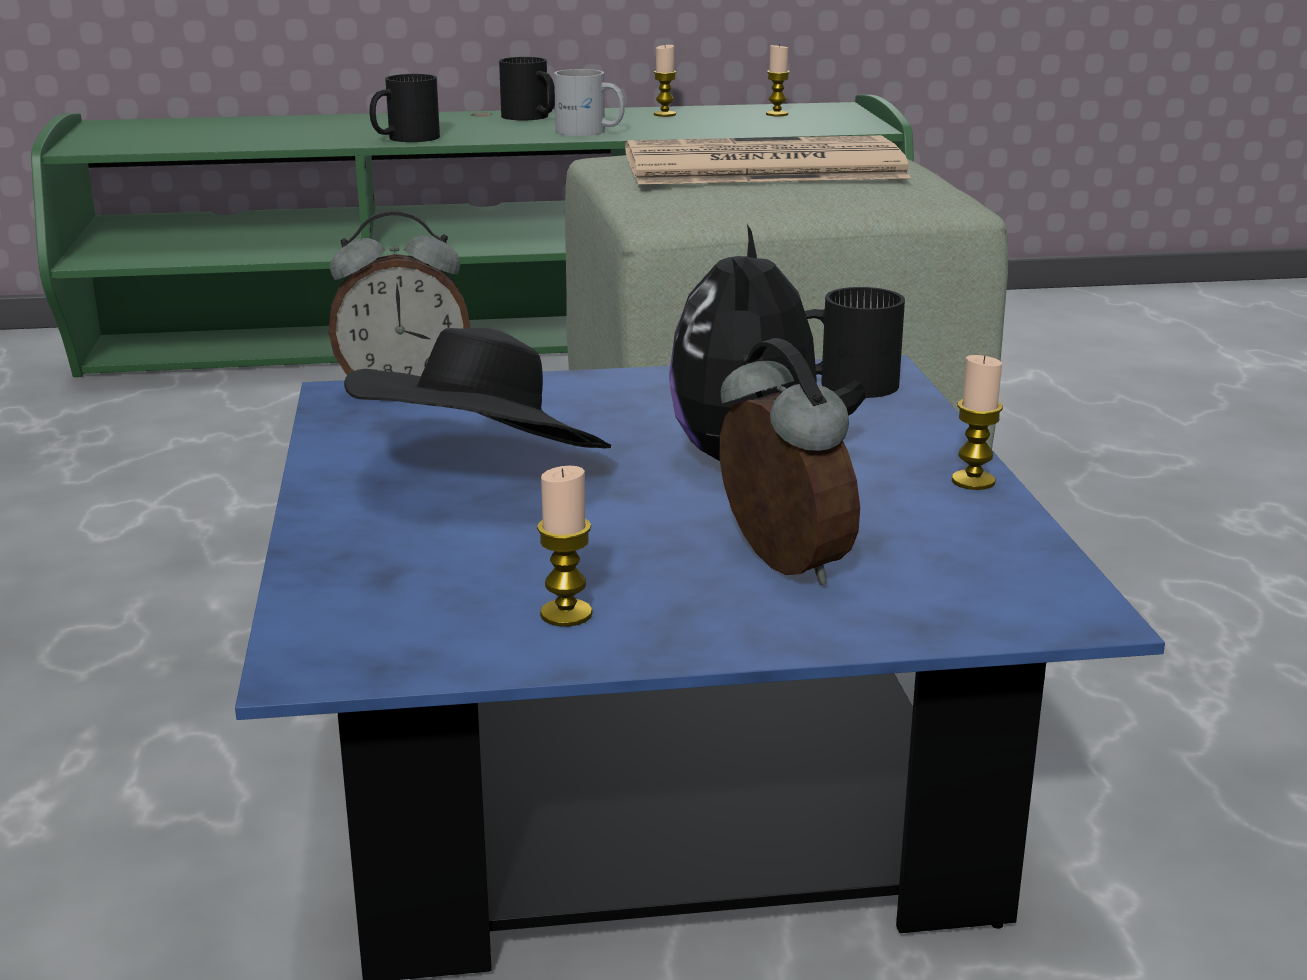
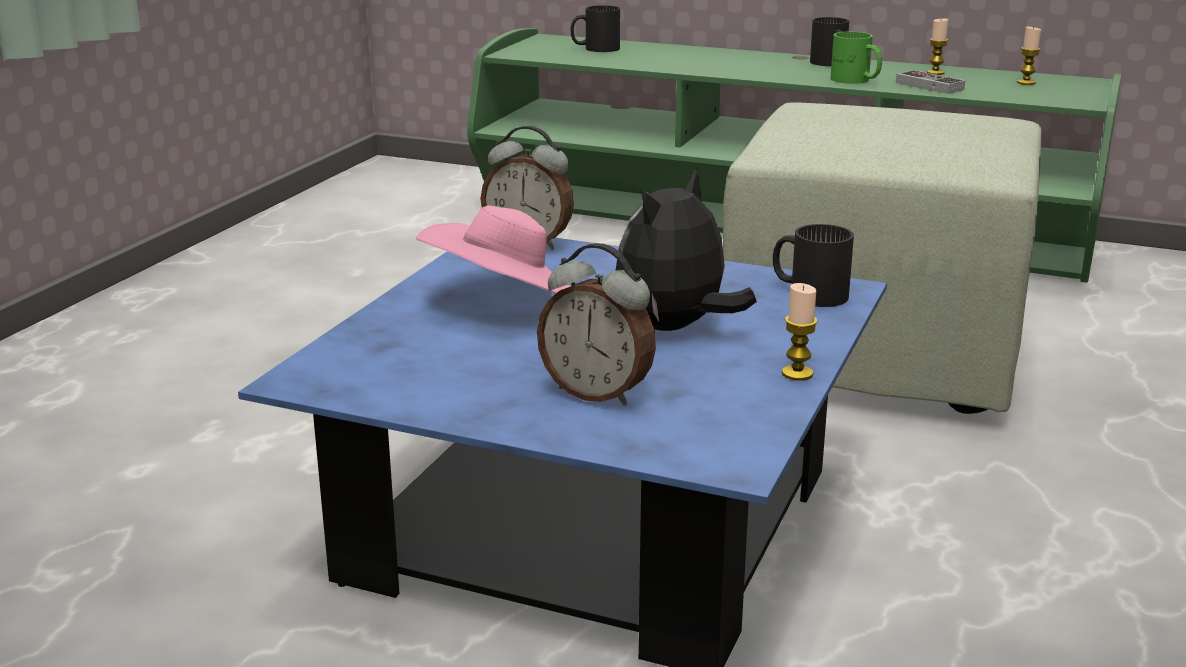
camera: 30 degrees right, 0 degrees up
black hat [344,328,611,448] -> pink hat [416,206,570,294]
black mug [369,74,440,142] -> black mug moved to [571,5,620,52]
candle [537,466,592,627] -> none
white mug [554,69,625,136] -> green mug [830,32,882,84]
newspaper [625,135,911,185] -> none
alarm clock [720,338,860,585] -> alarm clock turned 120 degrees clockwise [537,243,656,406]
none -> game controller [896,70,965,94]

